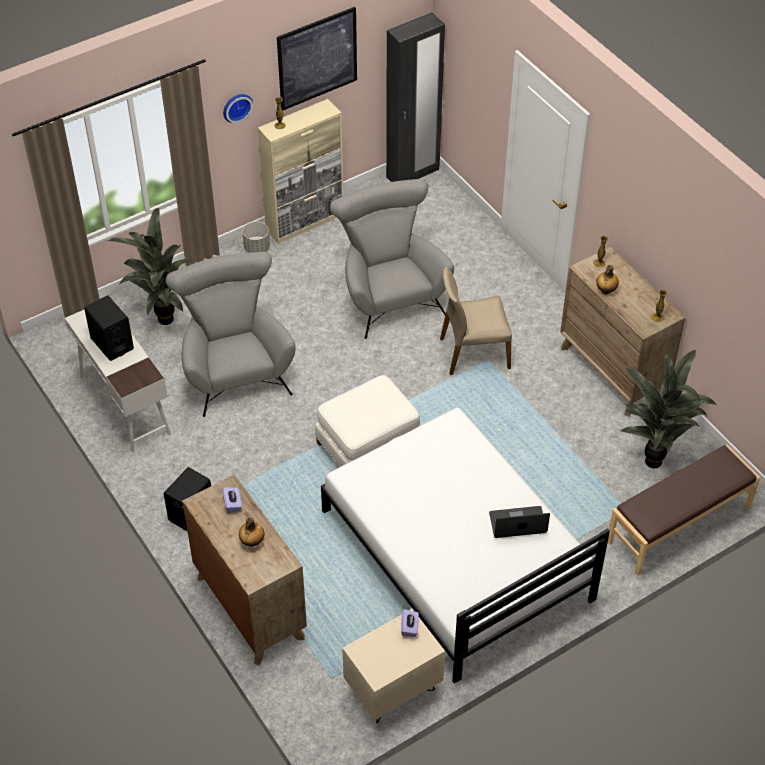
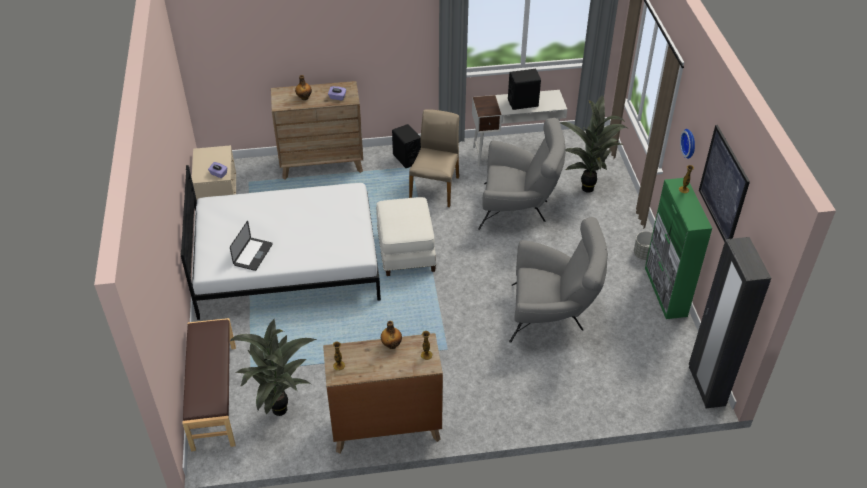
camera: 115 degrees right, 5 degrees down
beige cabinet [258,99,344,244] -> green cabinet [645,178,712,319]
beige chair [440,267,512,375] -> beige chair moved to [409,109,459,207]

